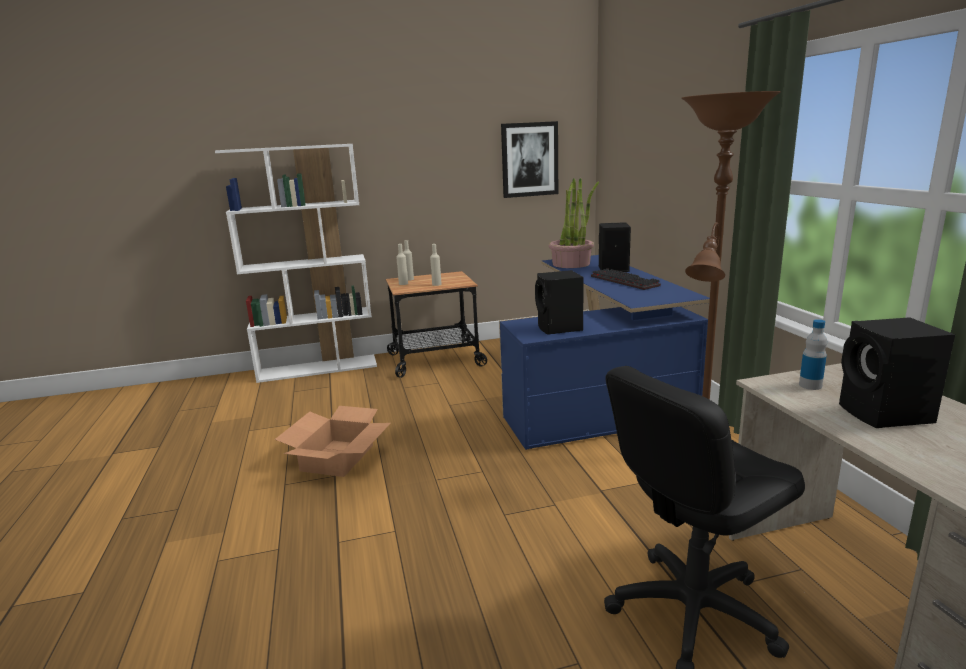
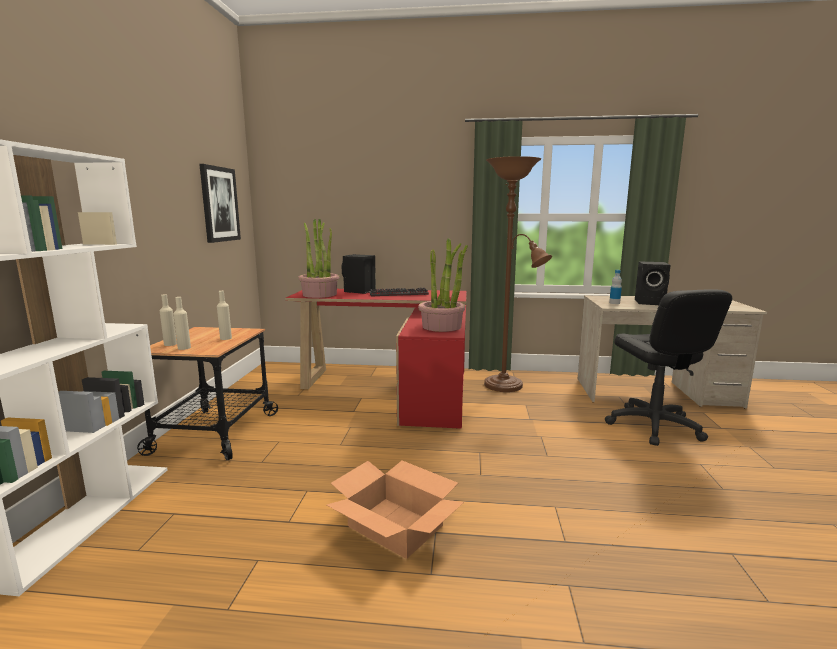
camera: 70 degrees left, 5 degrees down
blue desk [499,255,710,450] -> red desk [285,289,467,429]
black speaker [535,270,584,335] -> potted plant [418,239,468,332]

